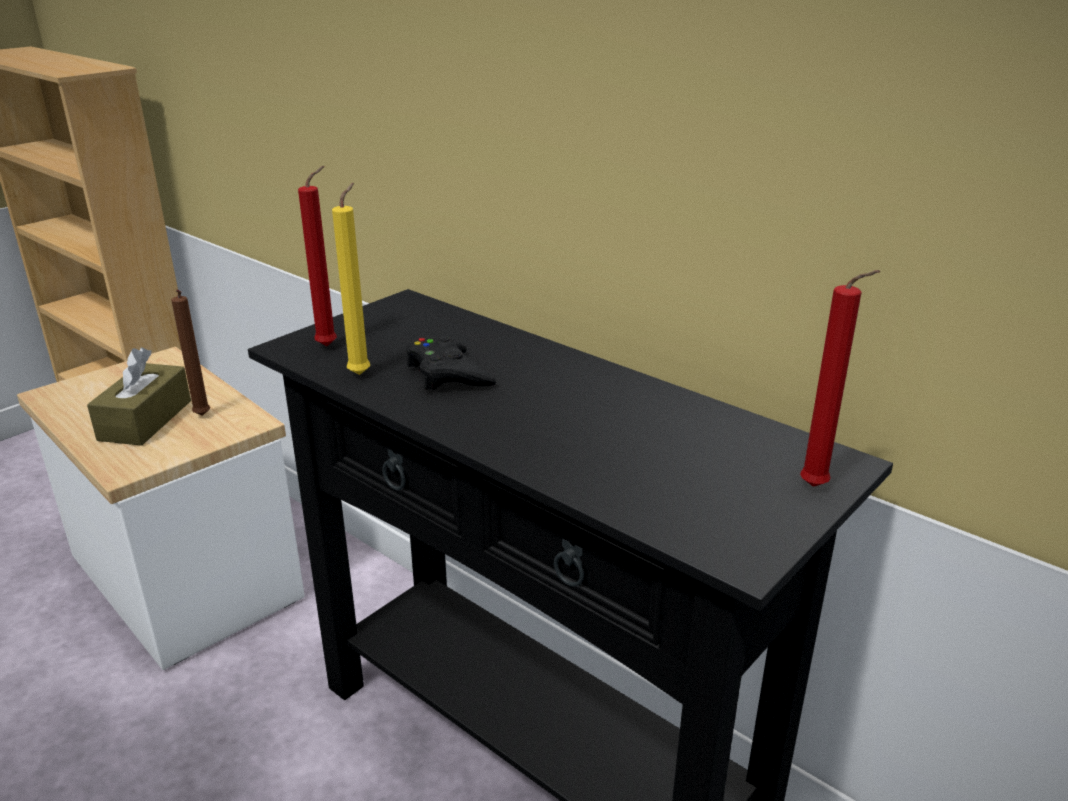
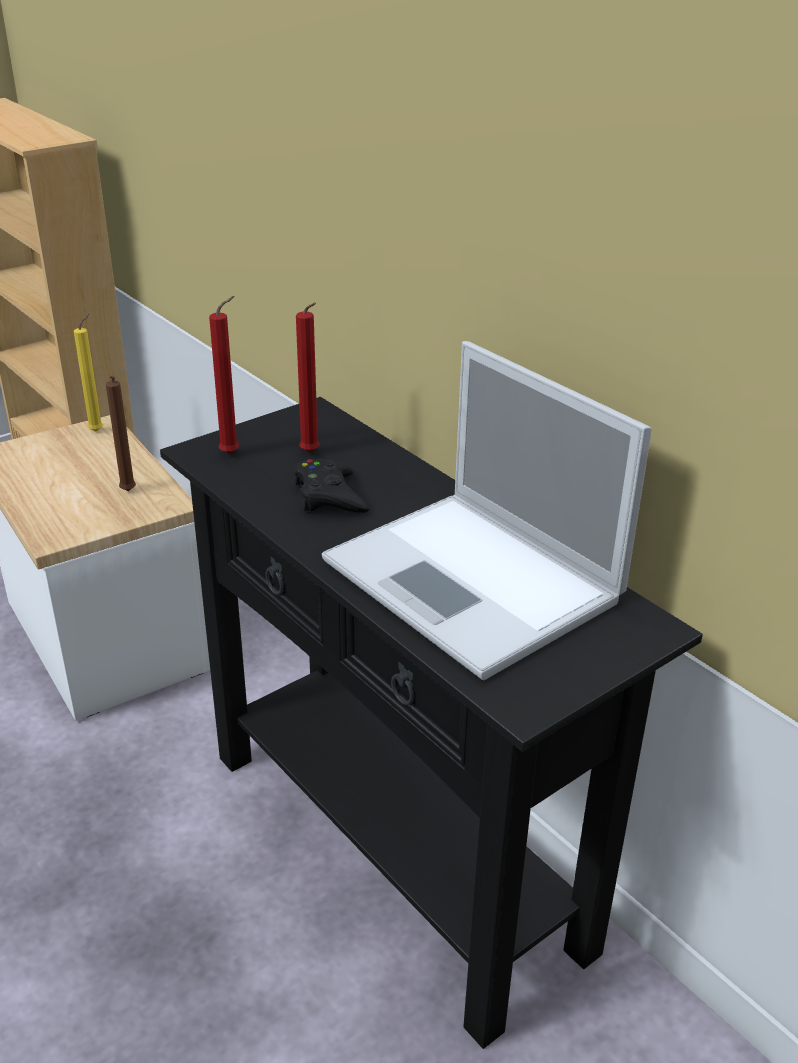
camera: 10 degrees right, 5 degrees up
brown tissue box [87,348,191,446] -> none
yellow candle [332,183,370,375] -> yellow candle moved to [74,314,103,432]
red candle [800,270,880,487] -> red candle moved to [296,303,320,452]
none -> laptop [322,341,652,680]

